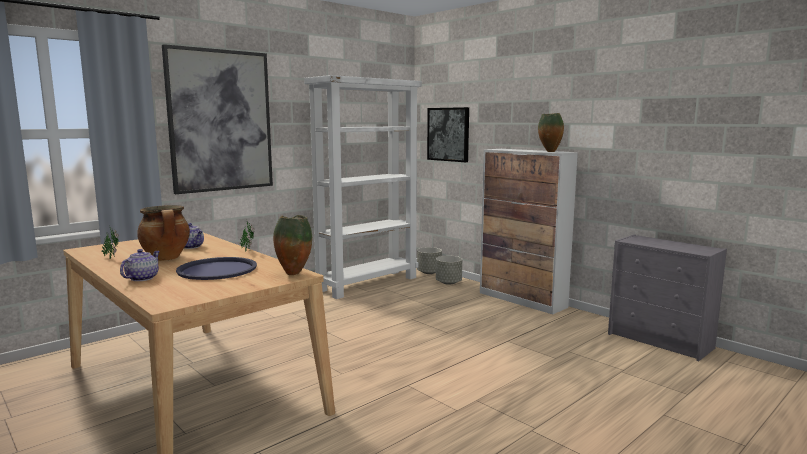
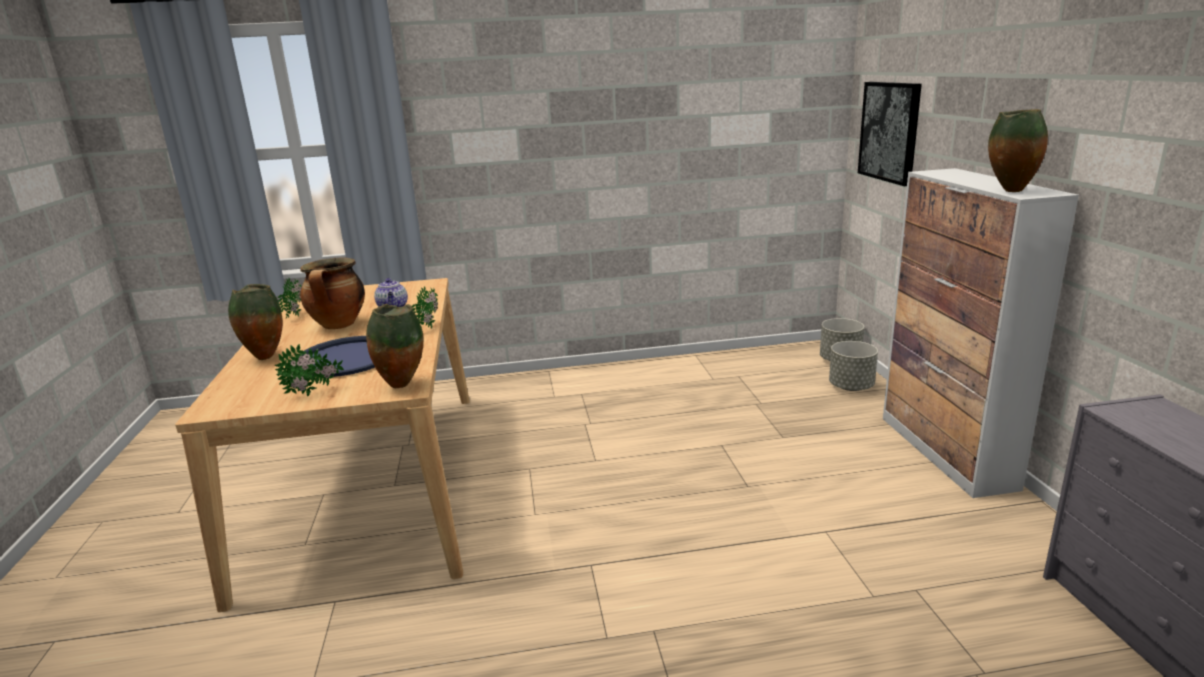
camera: 35 degrees right, 10 degrees up
teapot [120,249,160,281] -> vase [228,284,283,360]
picture [162,44,273,194] -> none
white bookcase [304,75,422,299] -> none
none -> potted plant [275,344,344,396]

